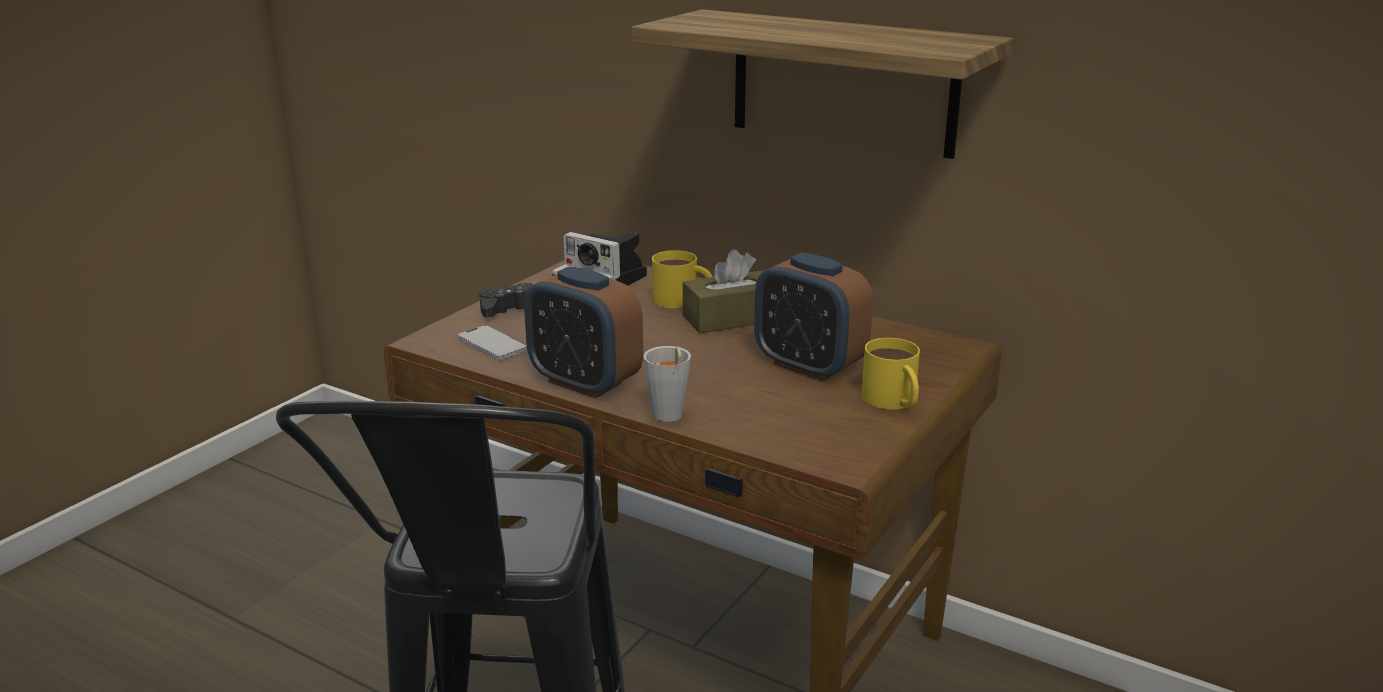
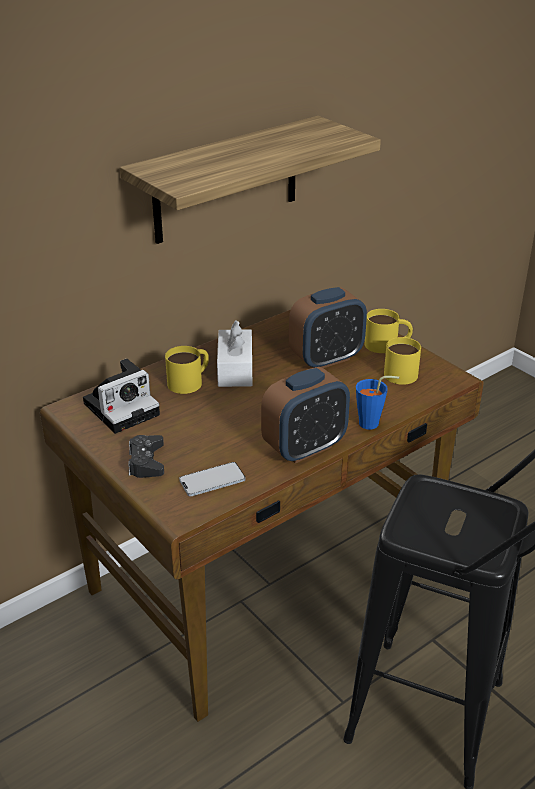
camera: 70 degrees left, 10 degrees up
grey cup [643,346,691,422] -> blue cup [356,376,399,430]
brown tissue box [683,249,763,333] -> white tissue box [217,320,252,387]
none -> yellow mug [384,337,421,385]

